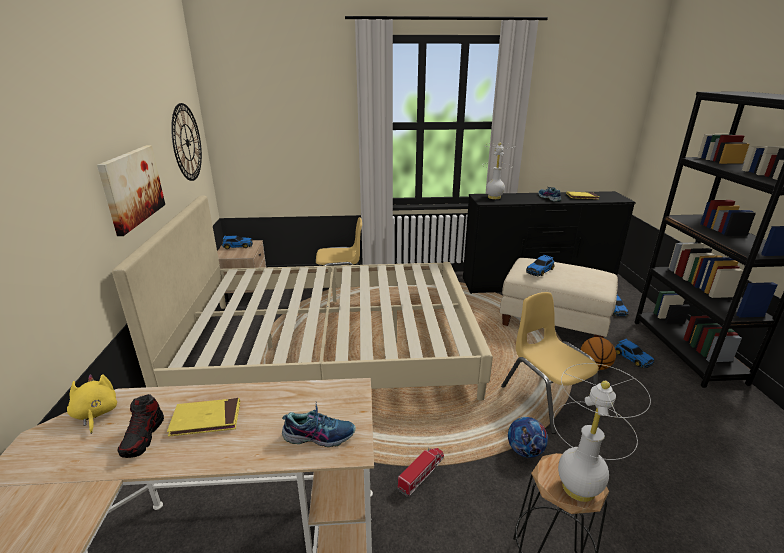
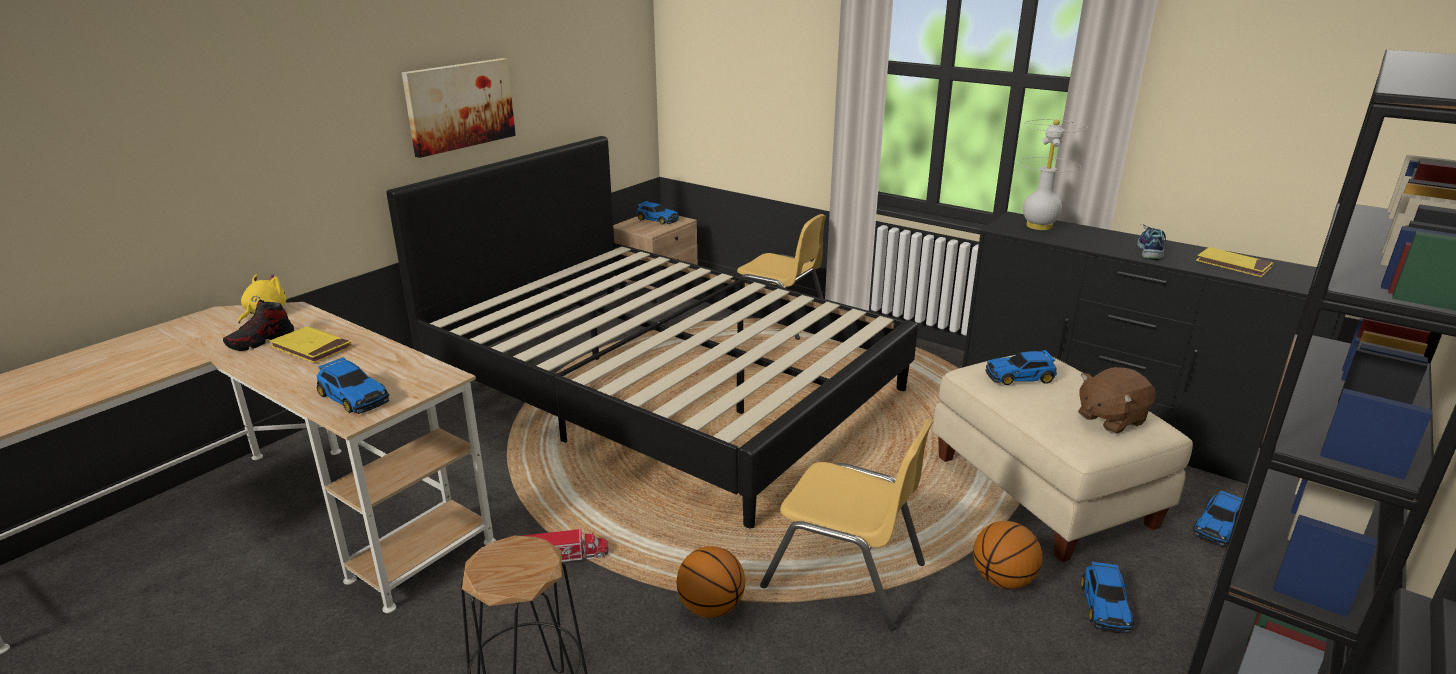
camera: 40 degrees right, 0 degrees up
beige bed [112,196,493,401] -> black bed [386,136,918,528]
wall clock [171,103,202,181] -> none
shoe [282,404,356,447] -> toy car [317,357,389,414]
yellow chair [501,292,599,434] -> yellow chair turned 105 degrees clockwise [760,418,934,631]
football [508,417,548,458] -> basketball [677,546,745,618]
white table lamp [553,363,651,502] -> none
none -> brown plush toy [1078,367,1156,434]

